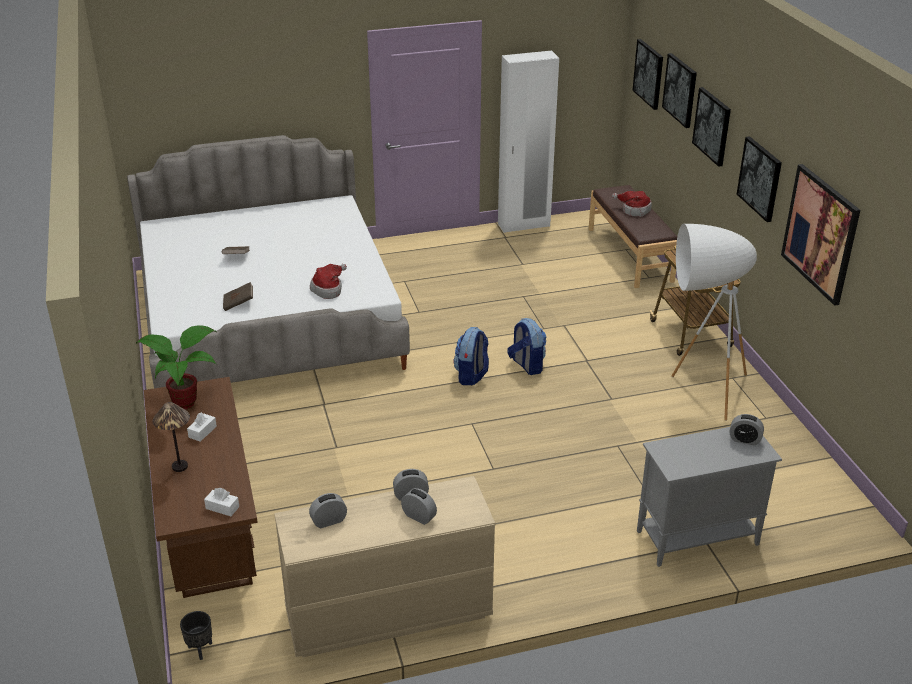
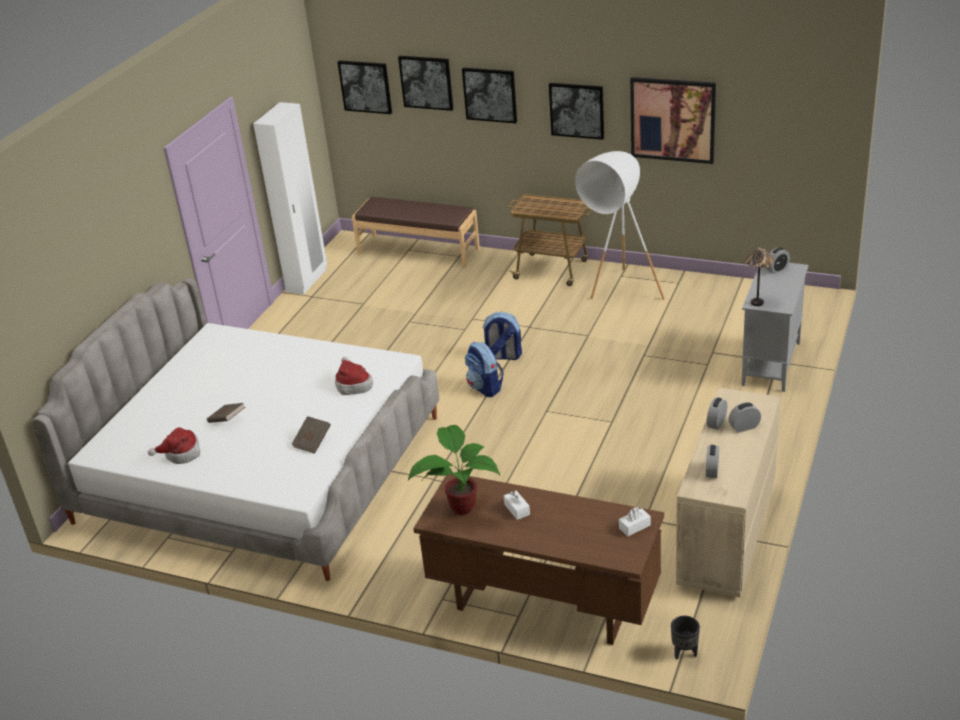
camera: 50 degrees left, 0 degrees up
table lamp [152,402,190,472] -> table lamp moved to [745,247,775,306]
hat [612,191,652,217] -> hat moved to [148,427,200,464]

